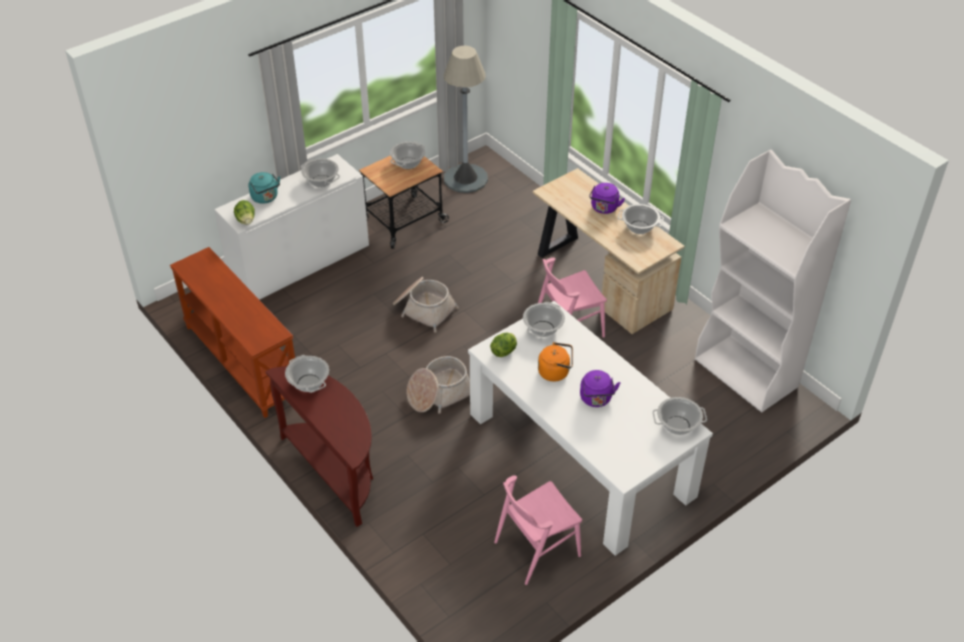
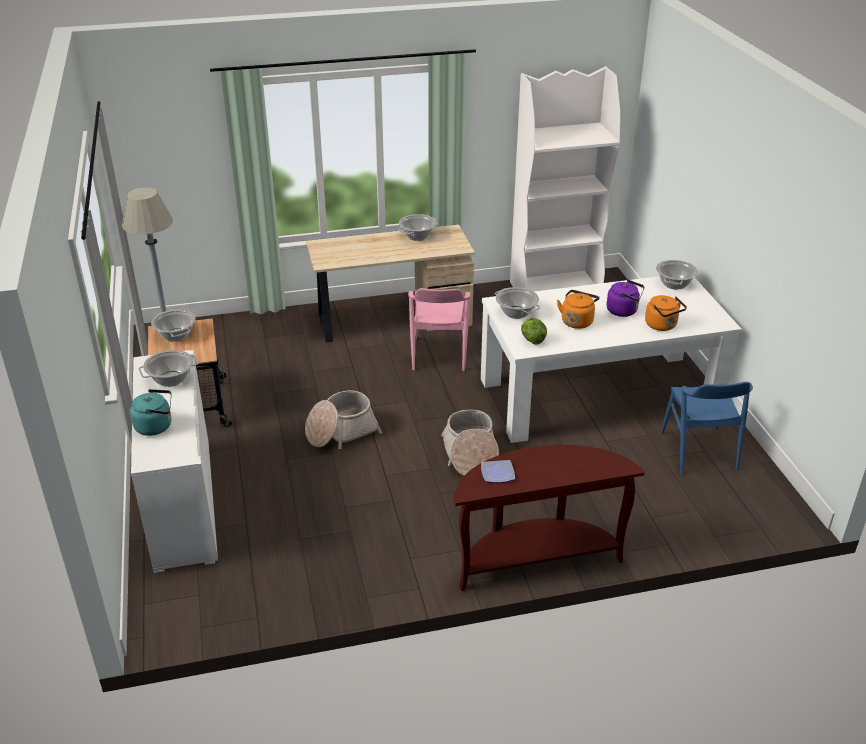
camera: 65 degrees left, 10 degrees down
brown console table [170,247,295,418] -> none
lettuce [234,200,255,225] -> none
cooking pot [285,355,329,393] -> plate [481,460,515,483]
pink chair [494,475,582,585] -> blue chair [661,382,753,474]
purple kettle [589,183,625,214] -> none
none -> orange kettle [645,295,687,331]

